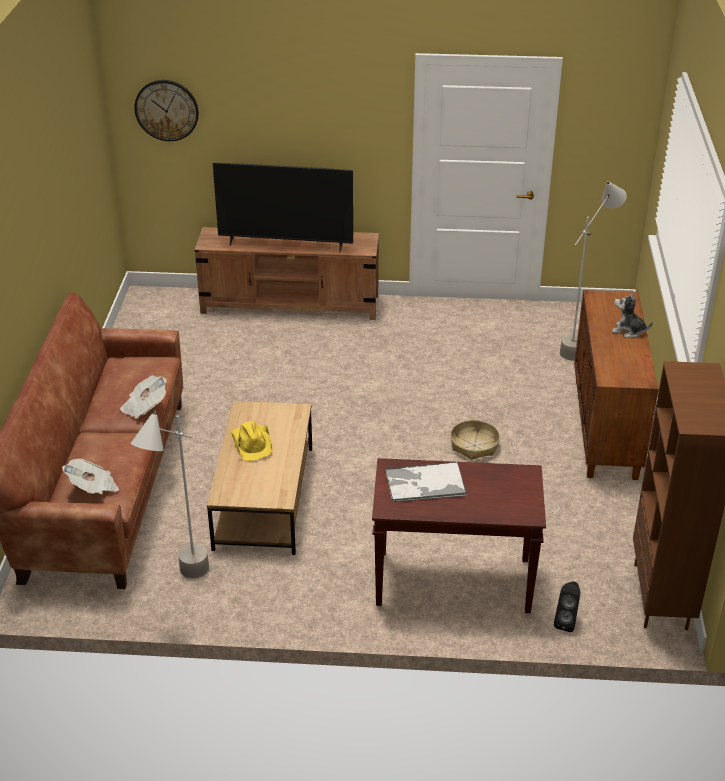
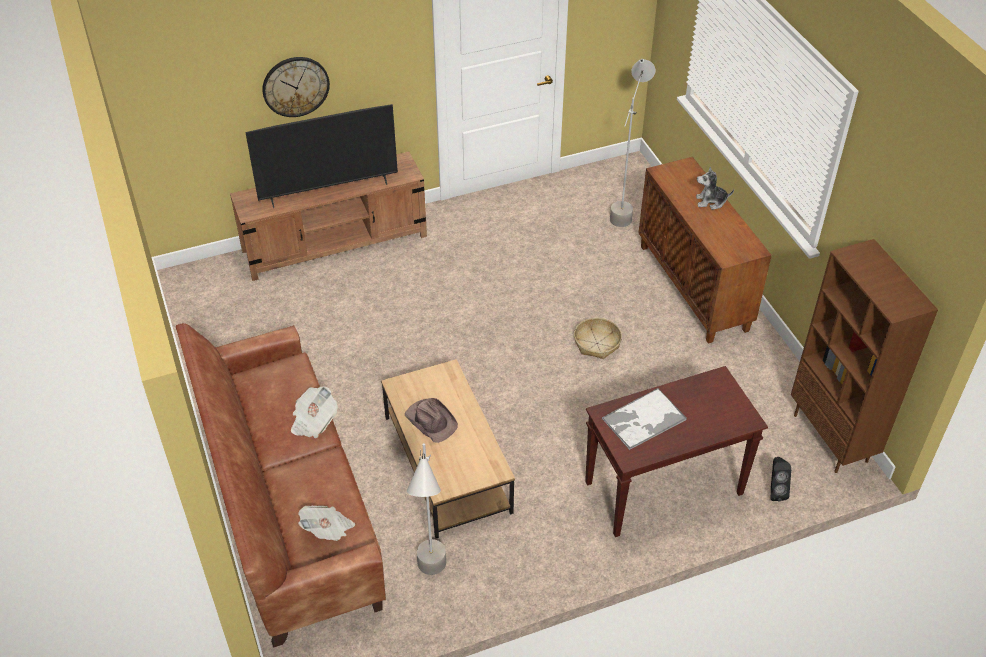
camera: 25 degrees left, 10 degrees up
wall clock [134,80,199,141] -> wall clock moved to [262,57,330,117]
yellow hat [231,421,273,461] -> brown hat [405,398,458,443]

